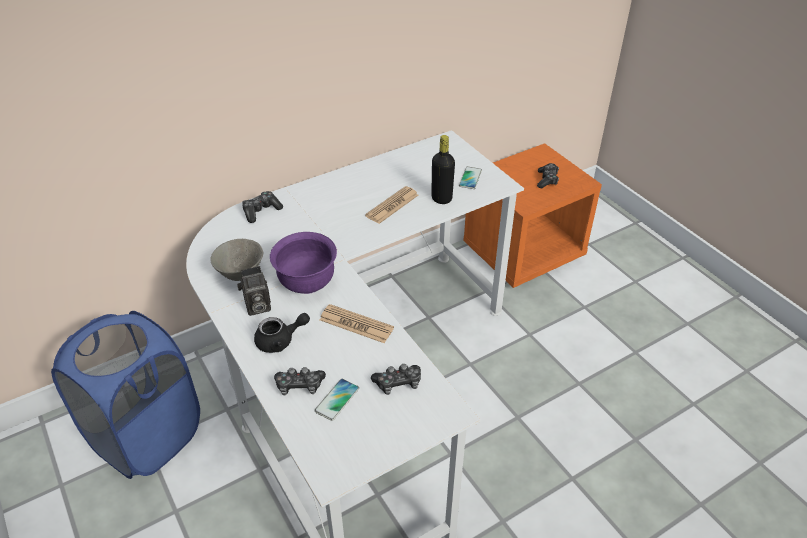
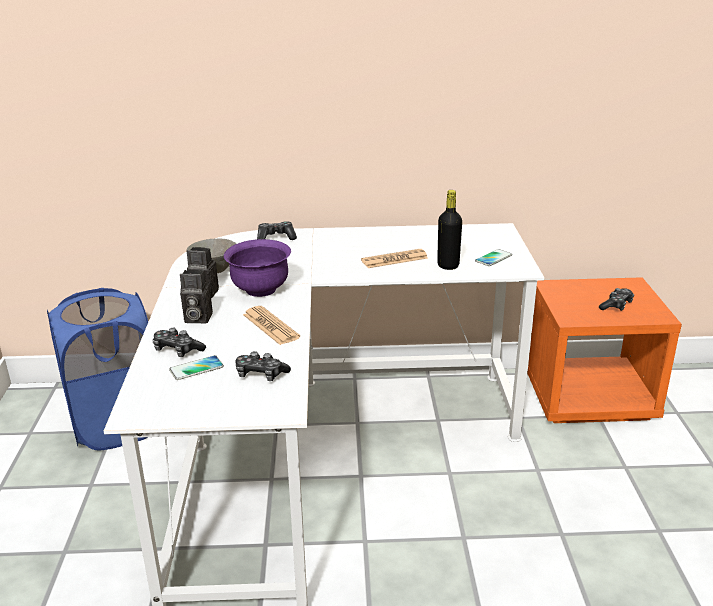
camera: 30 degrees right, 15 degrees down
black teapot [254,313,310,353] -> camera [180,270,213,323]

